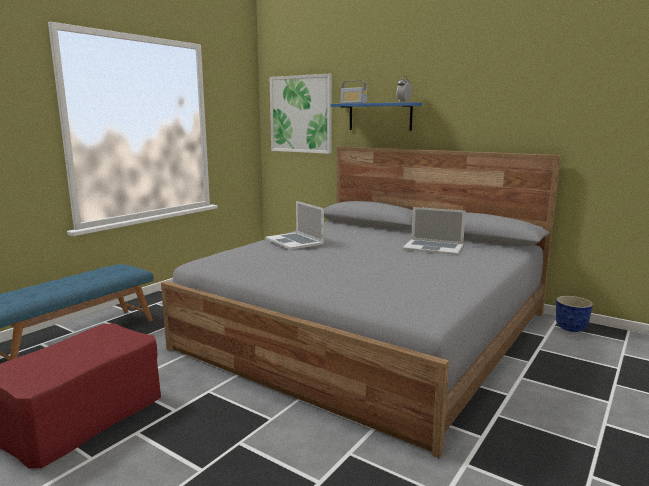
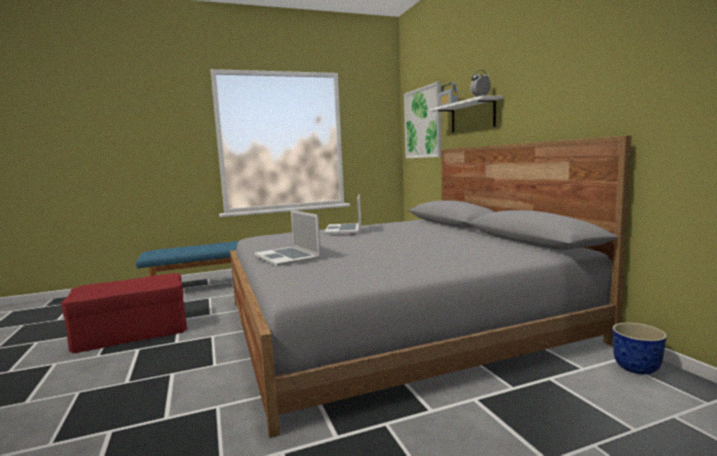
camera: 35 degrees right, 5 degrees down
blue shelf [330,102,422,131] -> white shelf [430,96,503,133]
laptop [402,207,466,255] -> laptop moved to [254,210,321,266]

